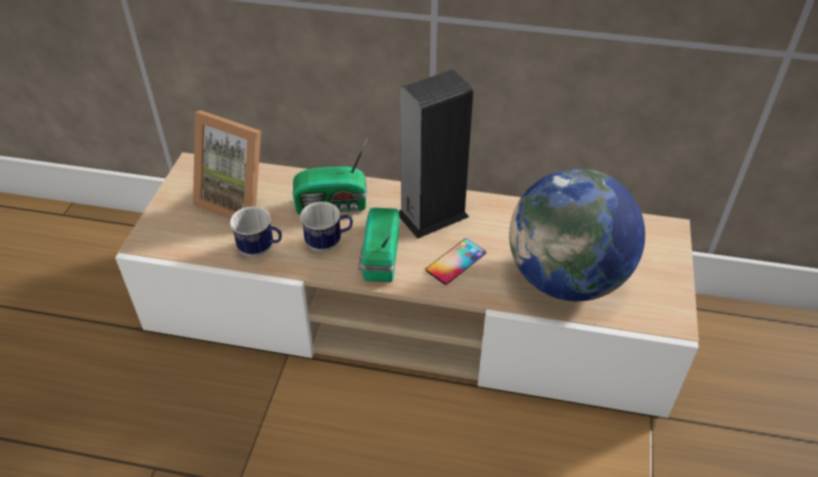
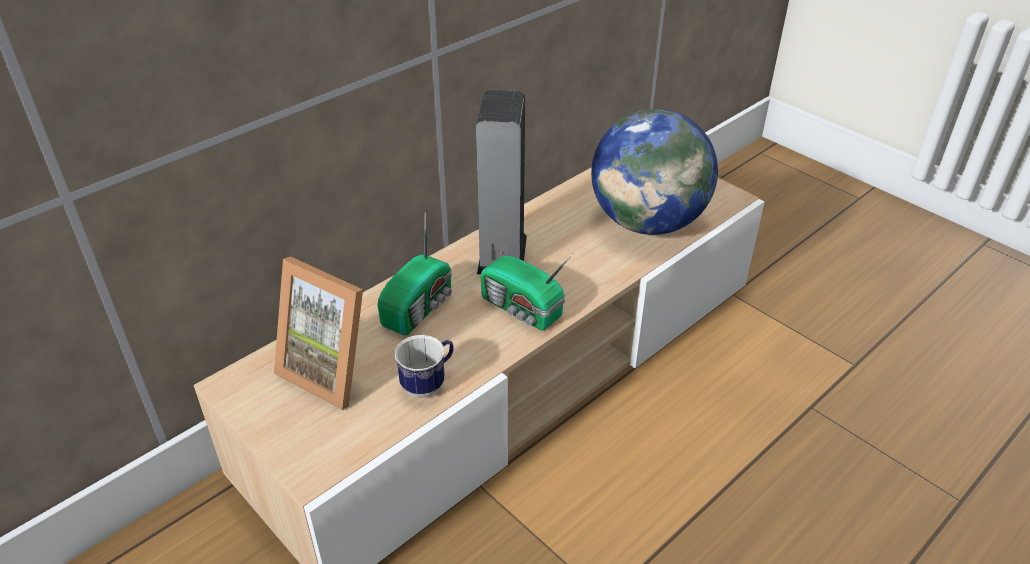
camera: 55 degrees left, 5 degrees down
picture frame [193,110,261,219] -> picture frame turned 60 degrees clockwise [274,256,363,410]
mug [300,202,353,252] -> none
phone [426,238,486,285] -> none

